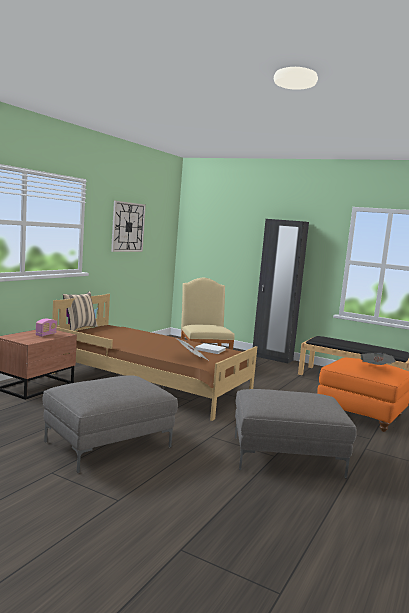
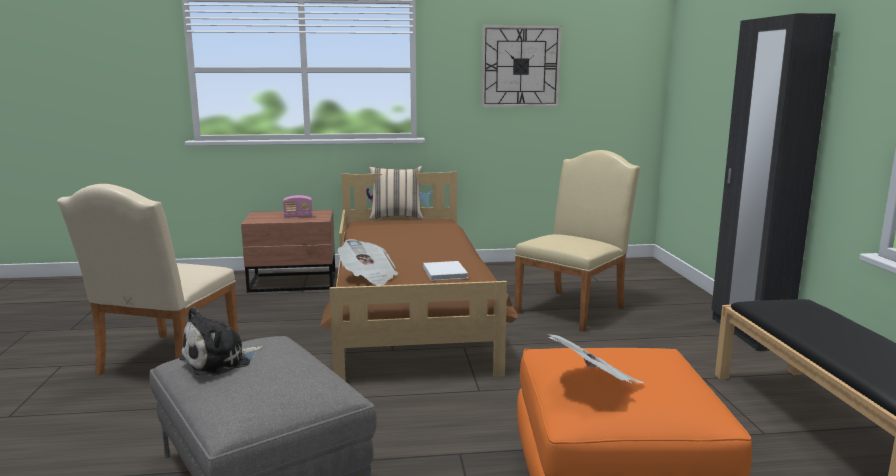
camera: 55 degrees right, 5 degrees up
grey ottoman [43,375,178,473] -> beige chair [57,184,238,376]
none -> plush toy [180,307,263,376]

